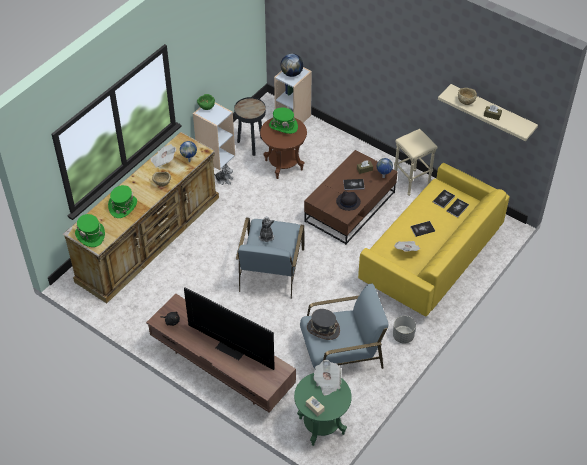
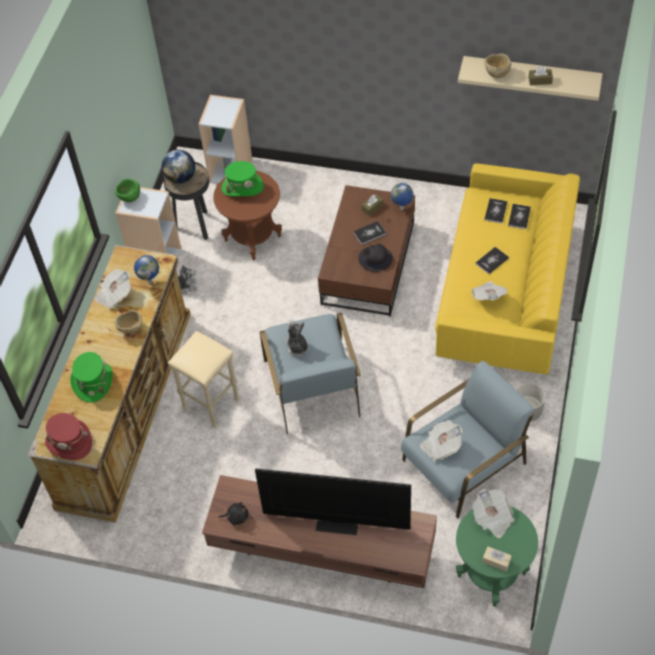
camera: 20 degrees left, 5 degrees up
green hat [75,214,105,247] -> red hat [45,413,92,460]
globe [281,54,304,77] -> globe moved to [162,150,195,184]
grey hat [307,309,340,340] -> newspaper [420,420,463,462]
beige stool [394,129,437,196] -> beige stool moved to [168,331,239,428]

